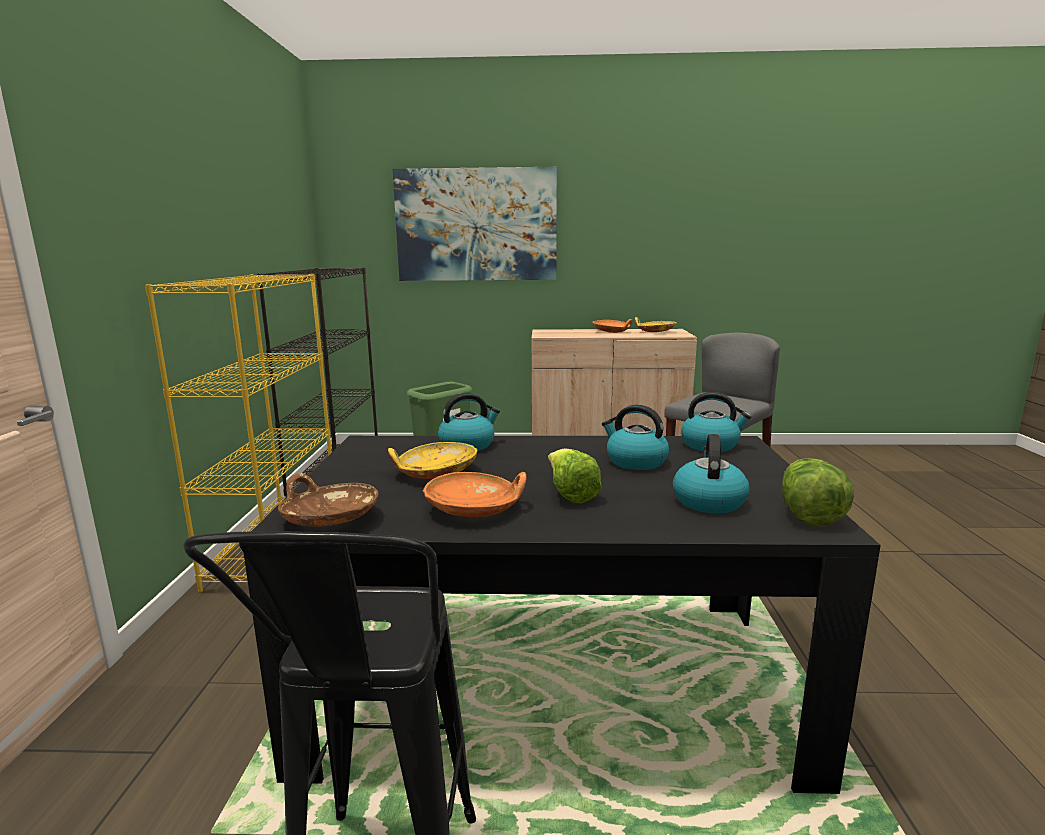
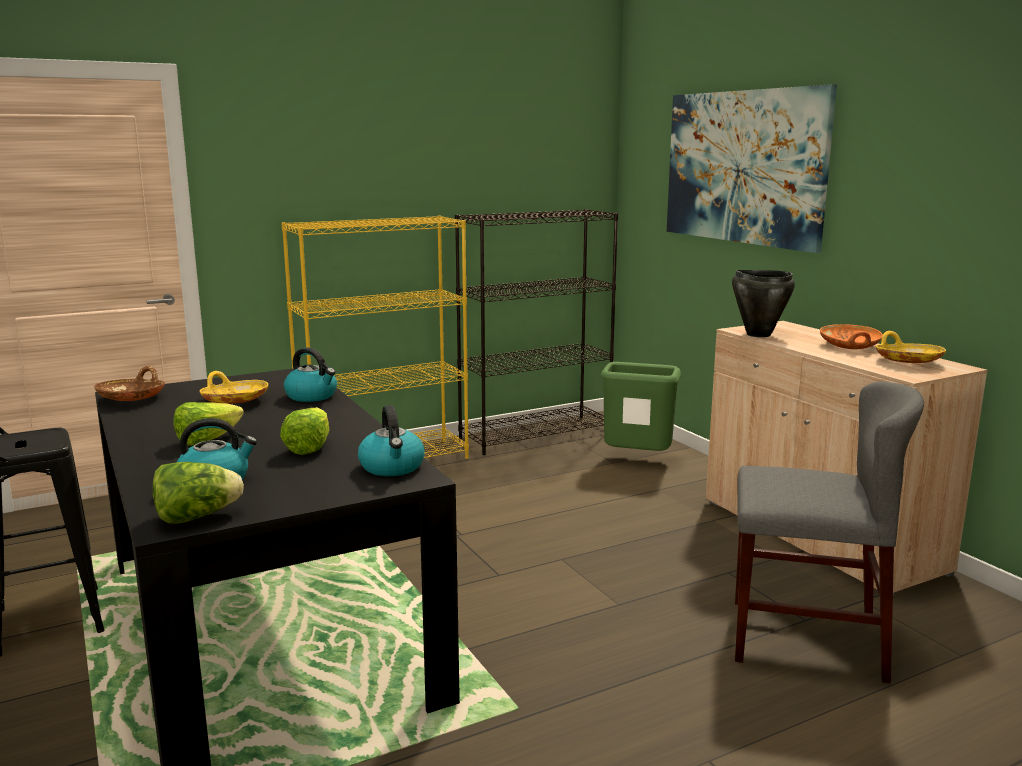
camera: 60 degrees right, 0 degrees up
orange bowl [423,472,527,517] -> none
kettle [602,405,669,470] -> lettuce [280,407,329,455]
none -> black cooking pot [732,270,795,337]

